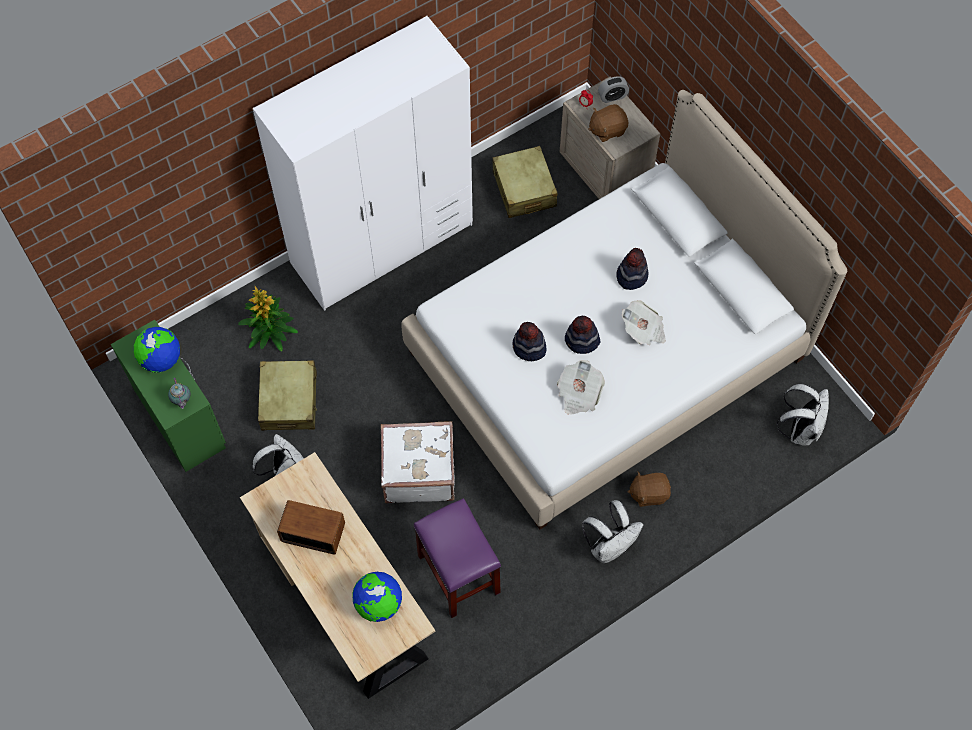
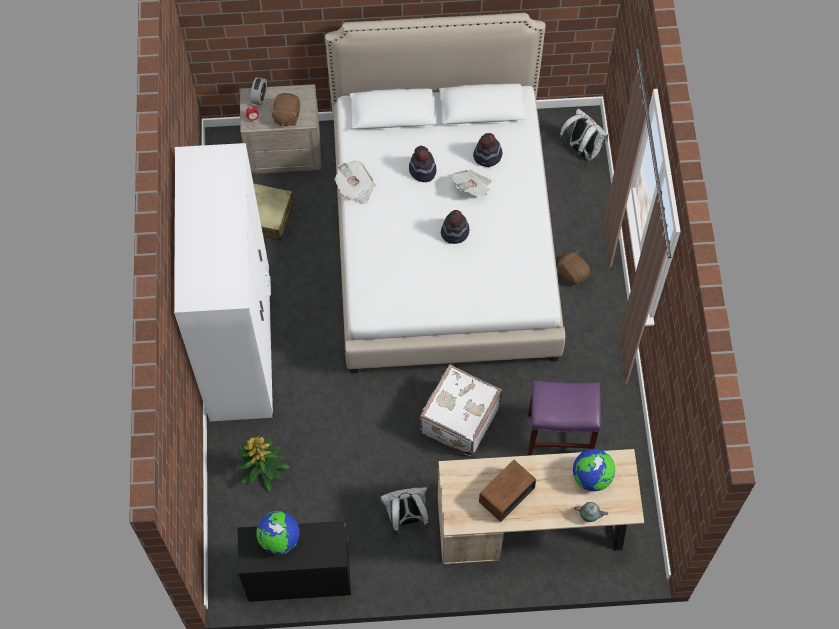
camera: 60 degrees left, 0 degrees up
green dresser [111,320,226,472] -> black dresser [238,521,351,602]
teapot [168,378,191,409] -> teapot moved to [574,502,608,522]
beige suitcase [258,360,317,431] -> none
hat [512,322,547,361] -> hat moved to [473,133,503,167]
newspaper [557,360,605,415] -> newspaper moved to [334,161,376,204]
white backpack [582,500,644,563] -> none
brown plush toy [628,471,671,507] -> brown plush toy turned 120 degrees clockwise [557,250,590,285]

